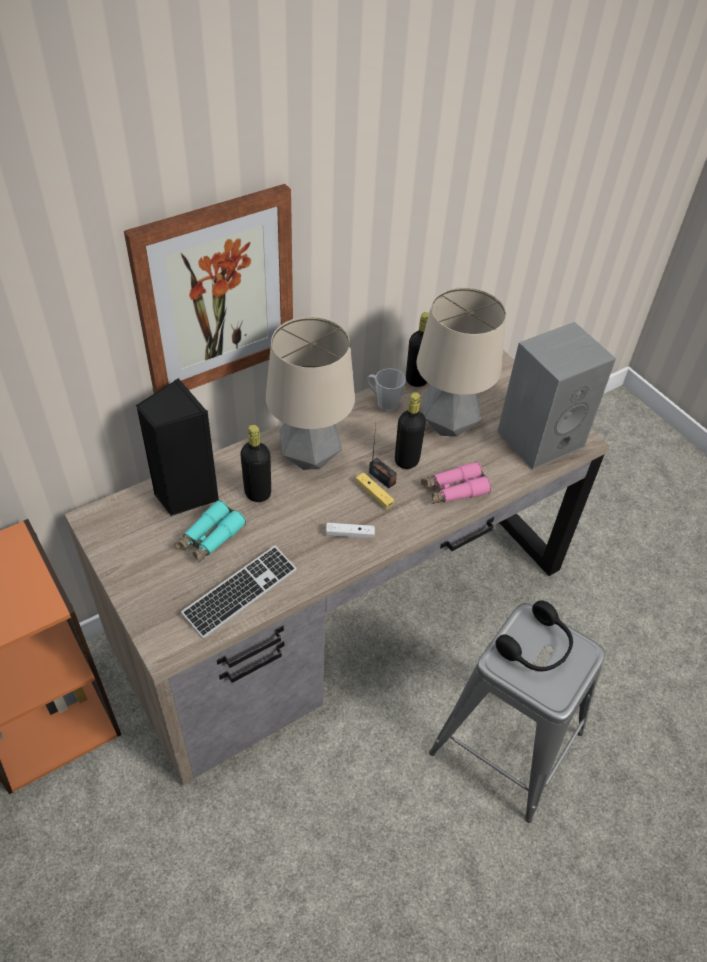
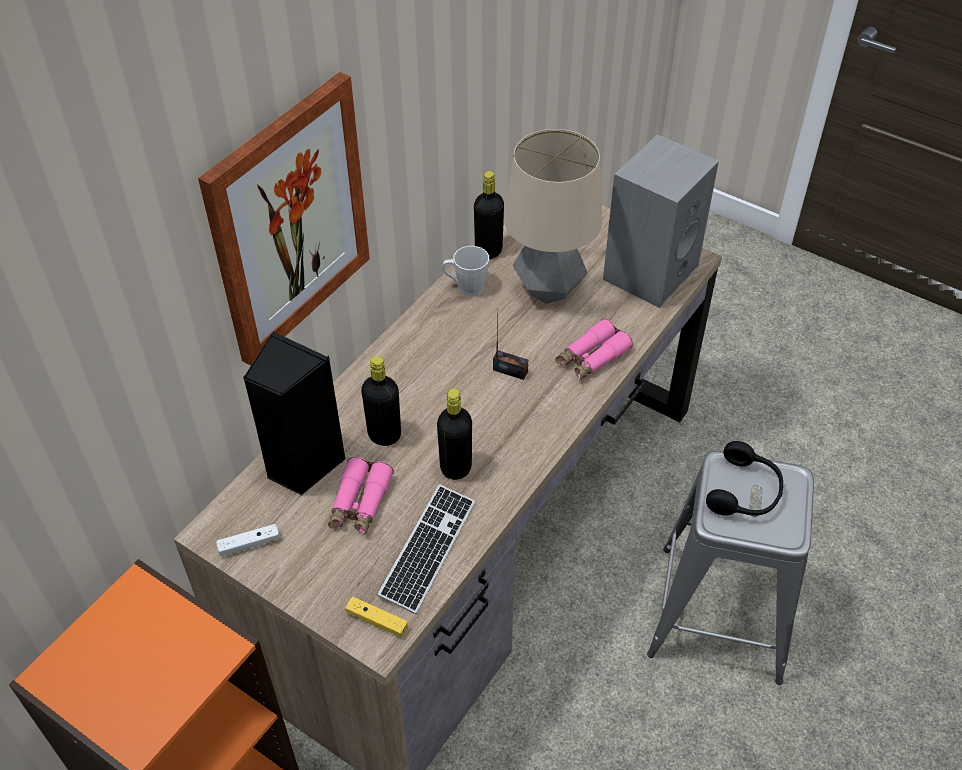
camera: 20 degrees left, 0 degrees up
turquoise binoculars [175,500,246,563] -> pink binoculars [328,457,394,535]
table lamp [266,317,355,470] -> none
white game controller [326,523,375,538] -> white game controller moved to [216,524,280,556]
yellow game controller [356,473,394,509] -> yellow game controller moved to [345,597,408,637]
black bottle [395,392,426,469] -> black bottle moved to [437,389,472,480]

